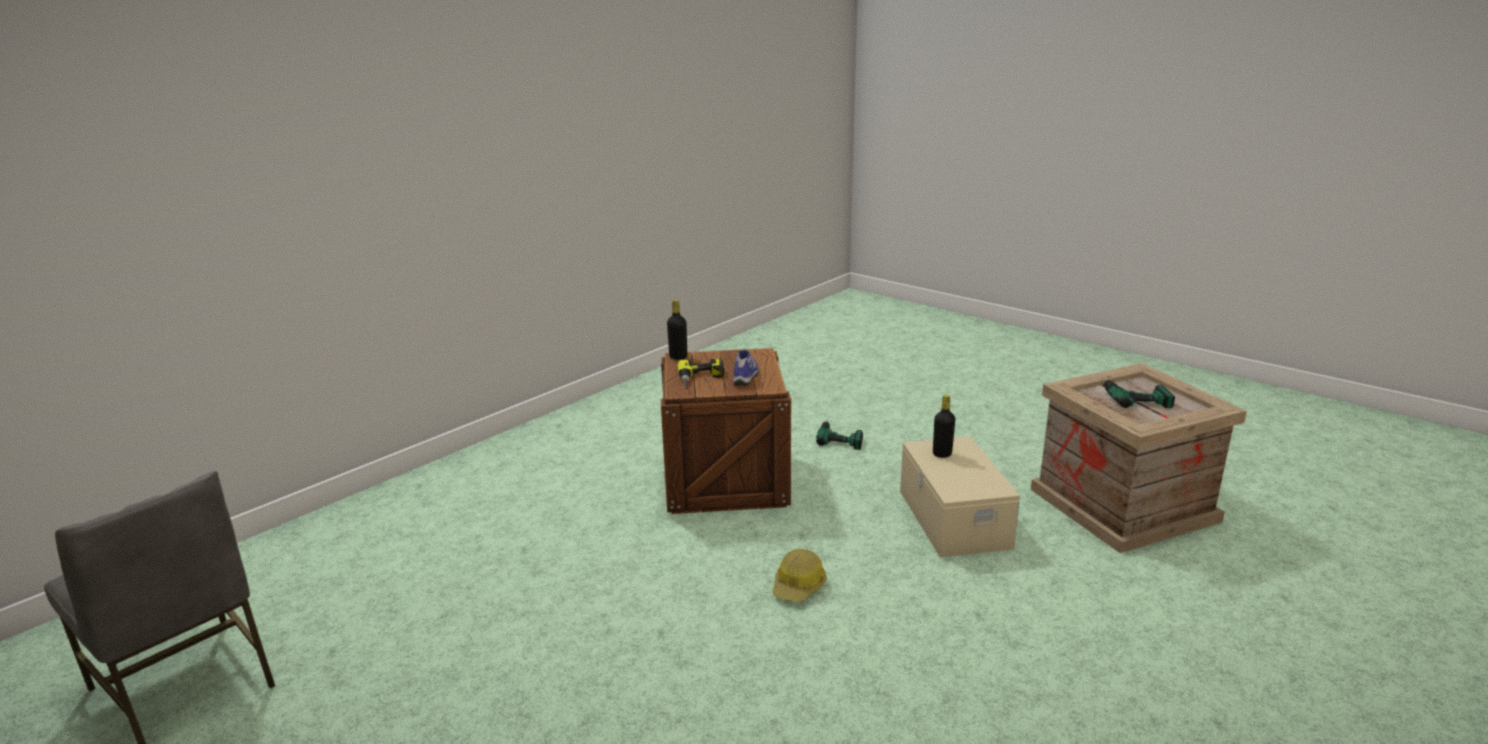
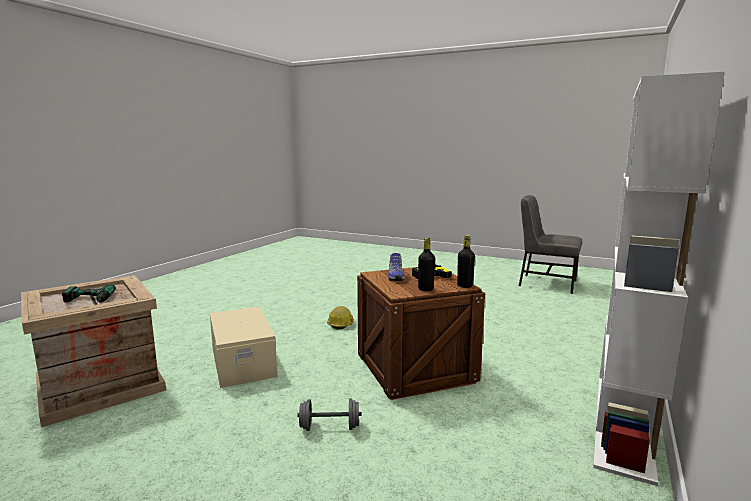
camera: 165 degrees right, 10 degrees down
power drill [816,419,863,450] -> grey dumbbell [297,399,362,431]
black bottle [933,395,955,458] -> black bottle moved to [418,238,435,291]
none -> white bookcase [593,72,725,486]

